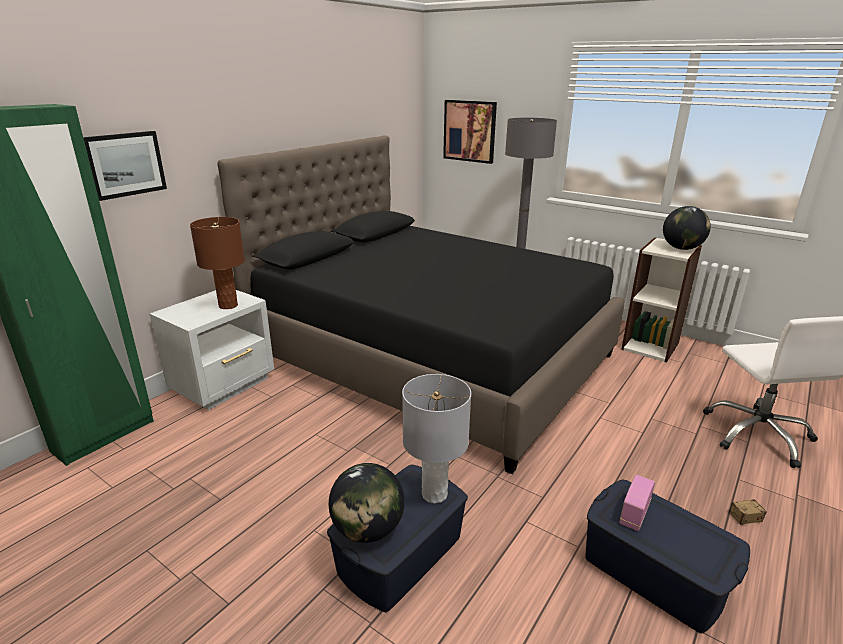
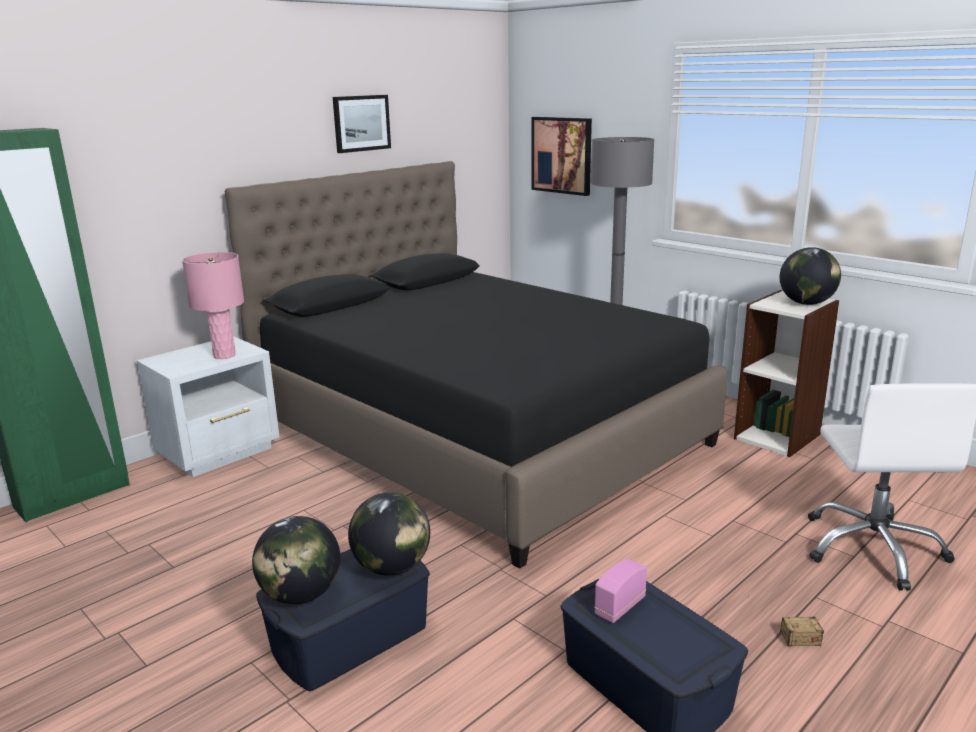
camera: 10 degrees right, 5 degrees down
picture [83,131,167,201] -> picture moved to [333,95,391,153]
brown table lamp [190,217,245,309] -> pink table lamp [182,252,244,359]
grey table lamp [402,374,471,504] -> globe [348,492,430,575]

